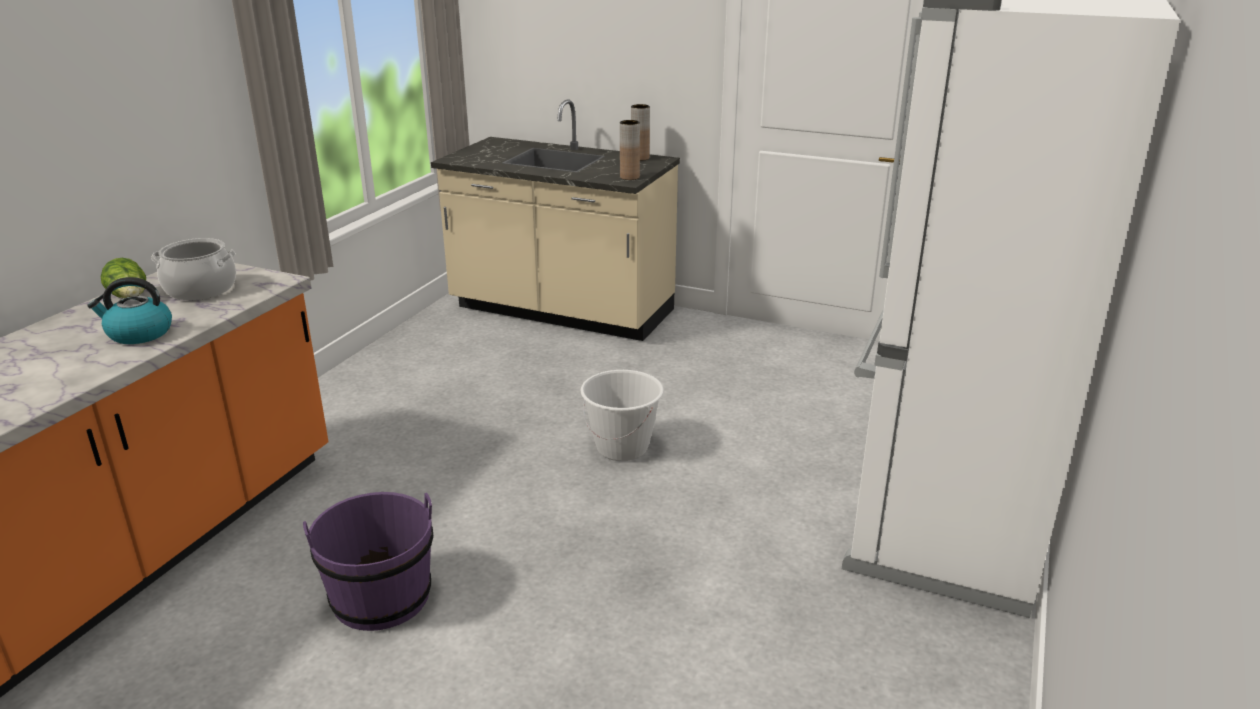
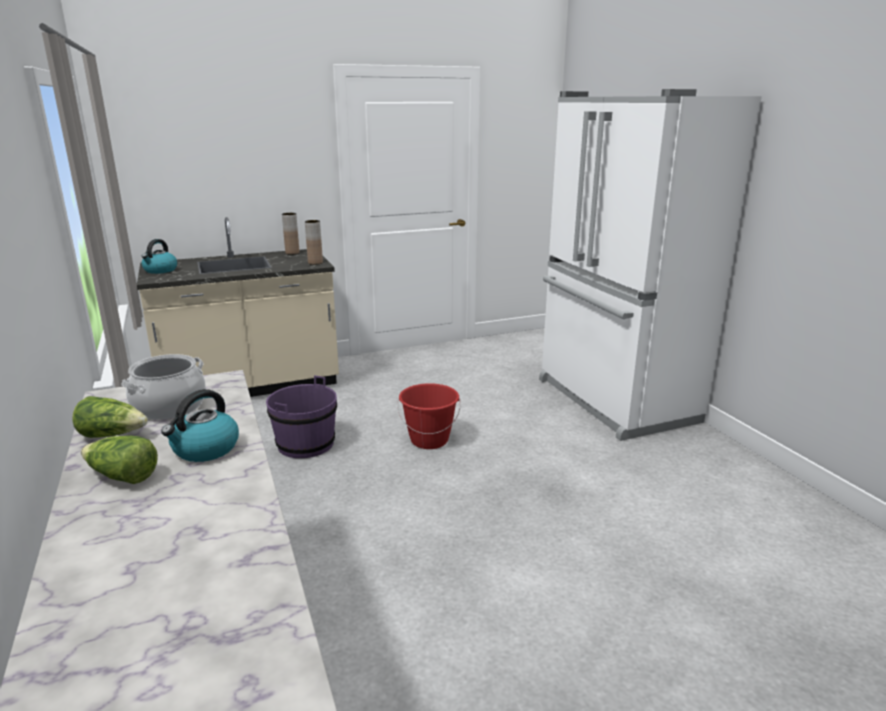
camera: 45 degrees left, 5 degrees down
purple bucket [303,492,433,631] -> purple bucket moved to [266,375,337,458]
white bucket [581,370,664,461] -> red bucket [398,383,461,449]
none -> lettuce [81,436,158,484]
none -> kettle [142,239,177,274]

